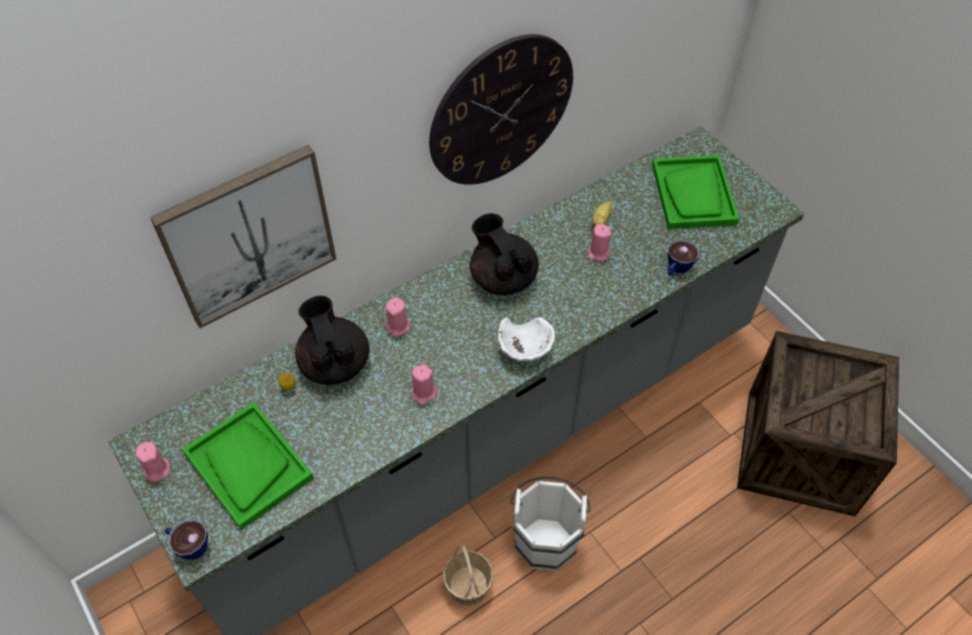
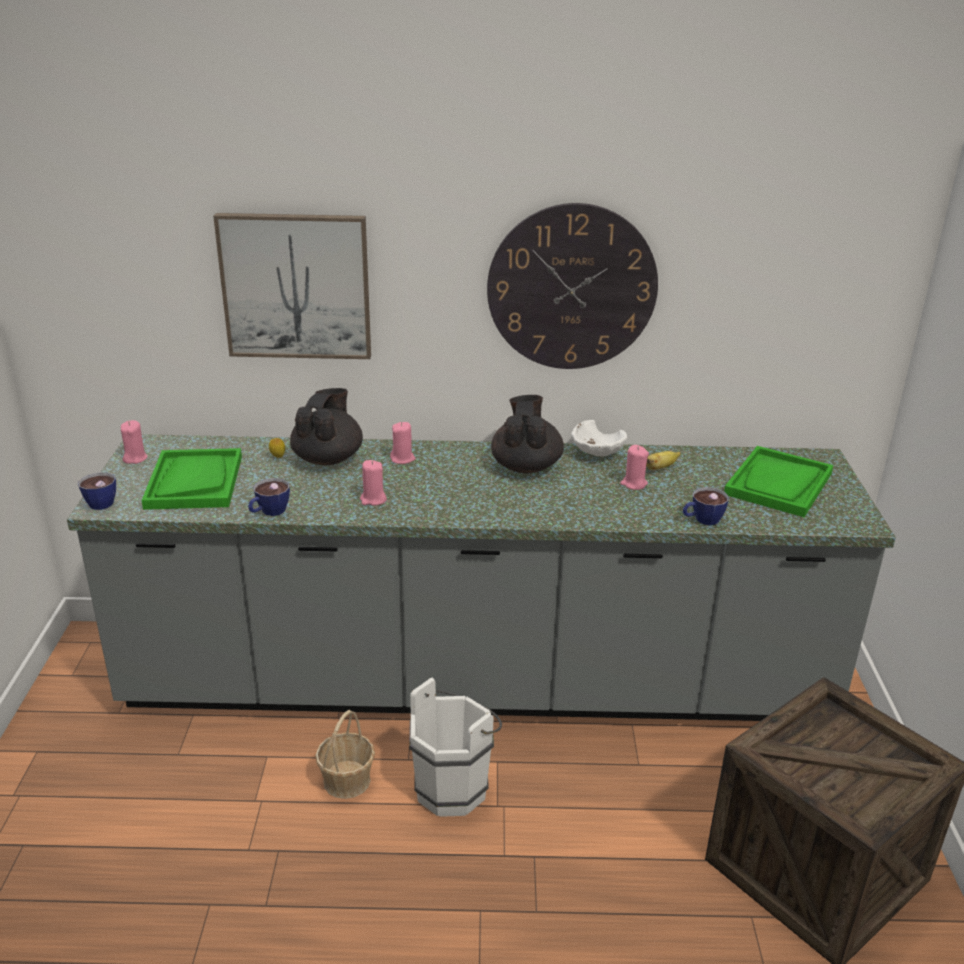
camera: 35 degrees right, 25 degrees down
white bowl [498,317,555,361] -> white bowl moved to [571,420,627,456]
none -> cup [248,478,290,516]

